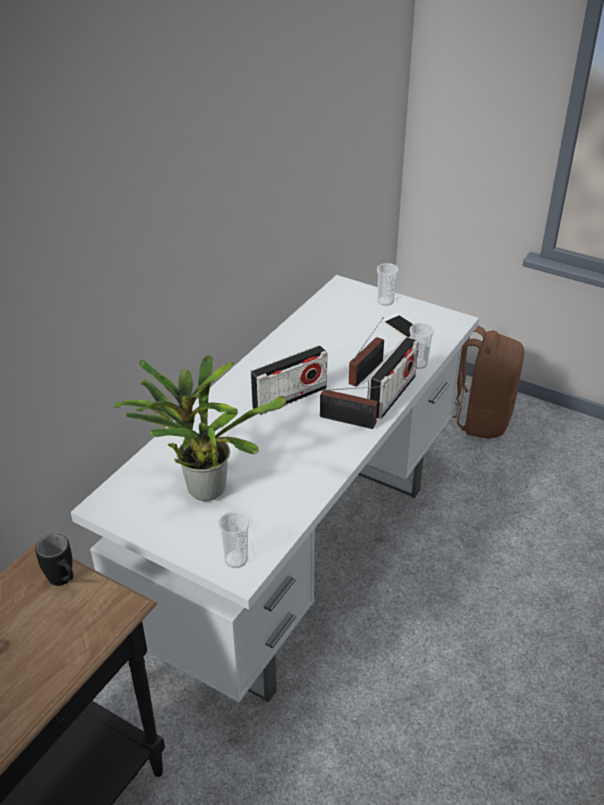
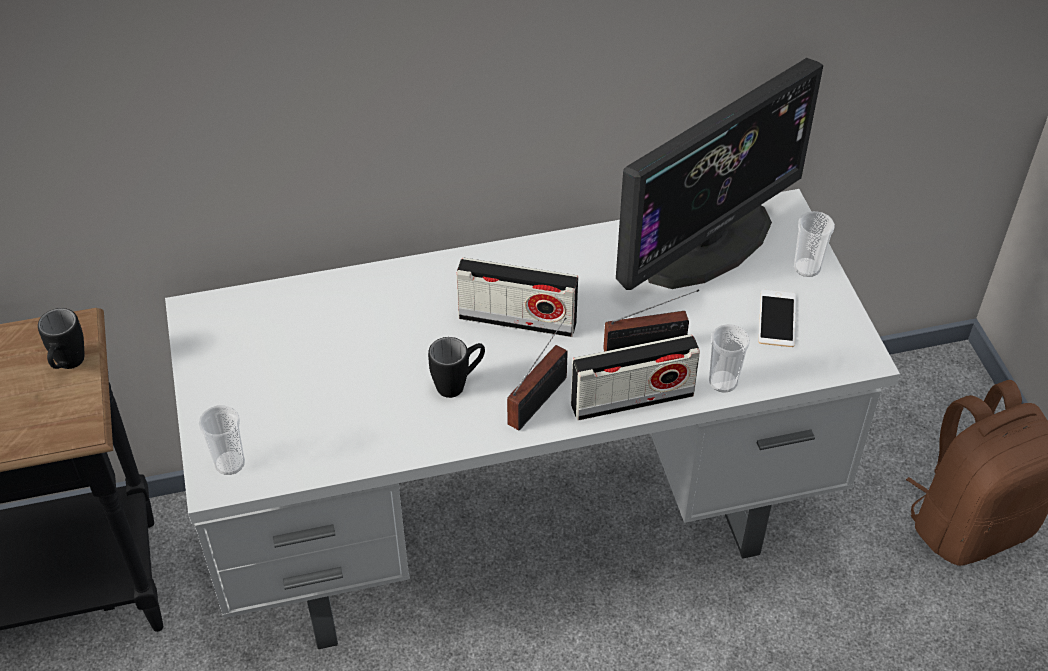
camera: 45 degrees right, 10 degrees up
potted plant [113,355,287,501] -> none
radio [320,386,385,429] -> radio turned 120 degrees counterclockwise [507,317,568,430]
none -> black mug [428,337,485,398]
none -> monitor [616,58,823,290]

